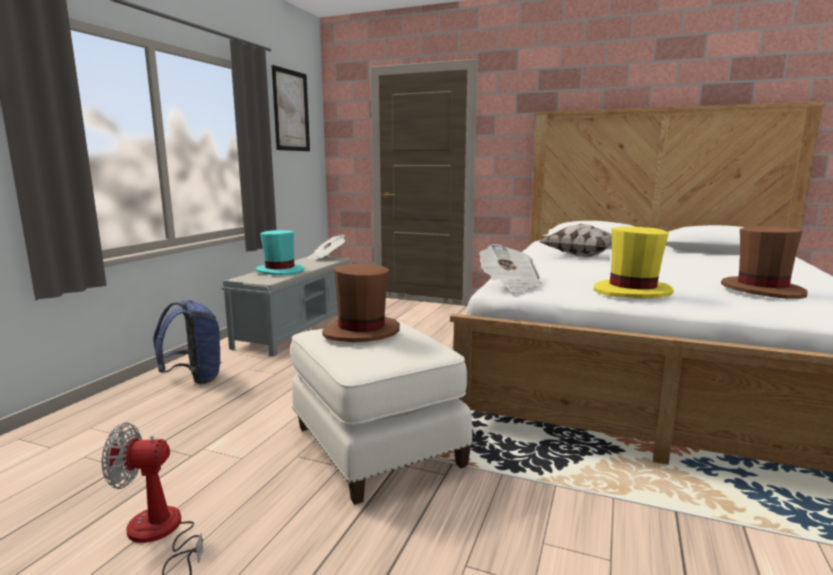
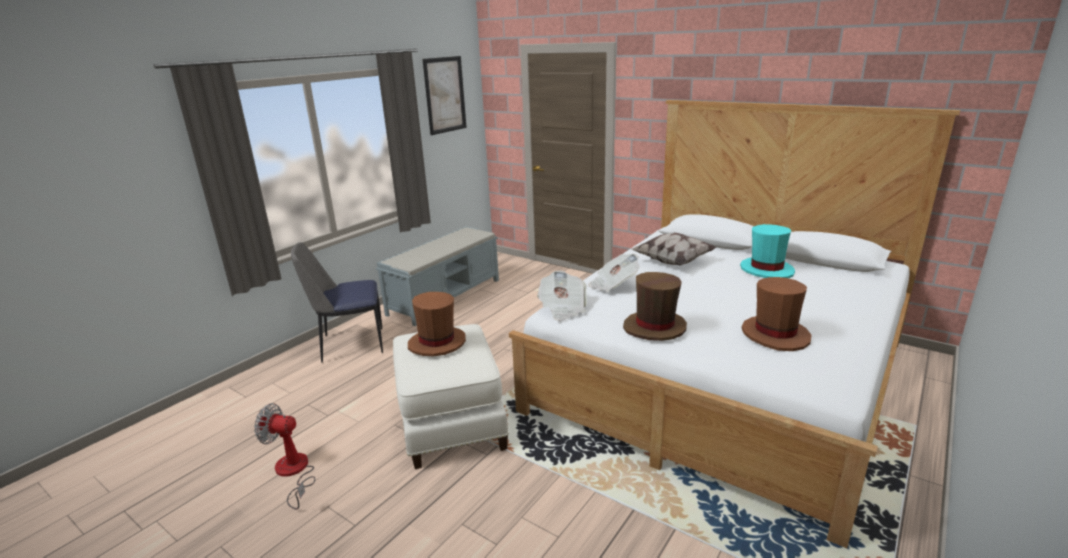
camera: 15 degrees right, 10 degrees up
blue backpack [153,300,221,384] -> chair [291,242,383,363]
turquoise hat [256,230,304,275] -> turquoise hat moved to [740,224,795,278]
newspaper [307,235,345,259] -> newspaper moved to [588,254,640,292]
yellow hat [594,227,674,298] -> brown hat [623,272,687,341]

